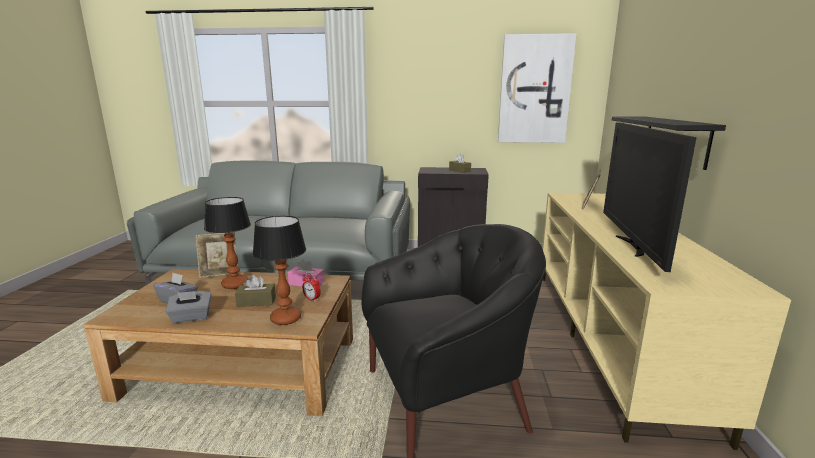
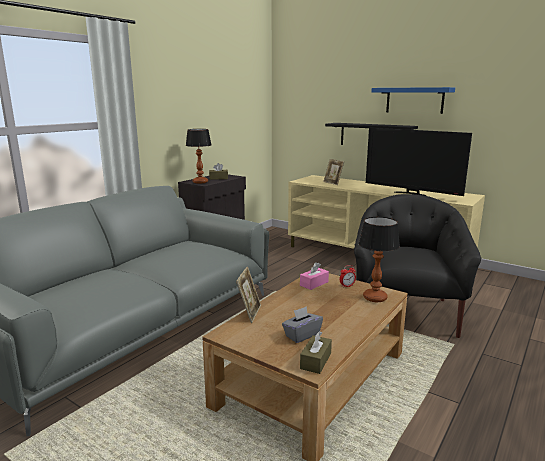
camera: 60 degrees left, 0 degrees up
grey tissue box [166,291,211,323] -> none
table lamp [204,197,251,289] -> table lamp moved to [186,129,211,184]
brown tissue box [235,275,276,307] -> brown tissue box moved to [300,331,332,374]
picture [498,33,577,143] -> none
none -> blue shelf [371,87,455,114]

